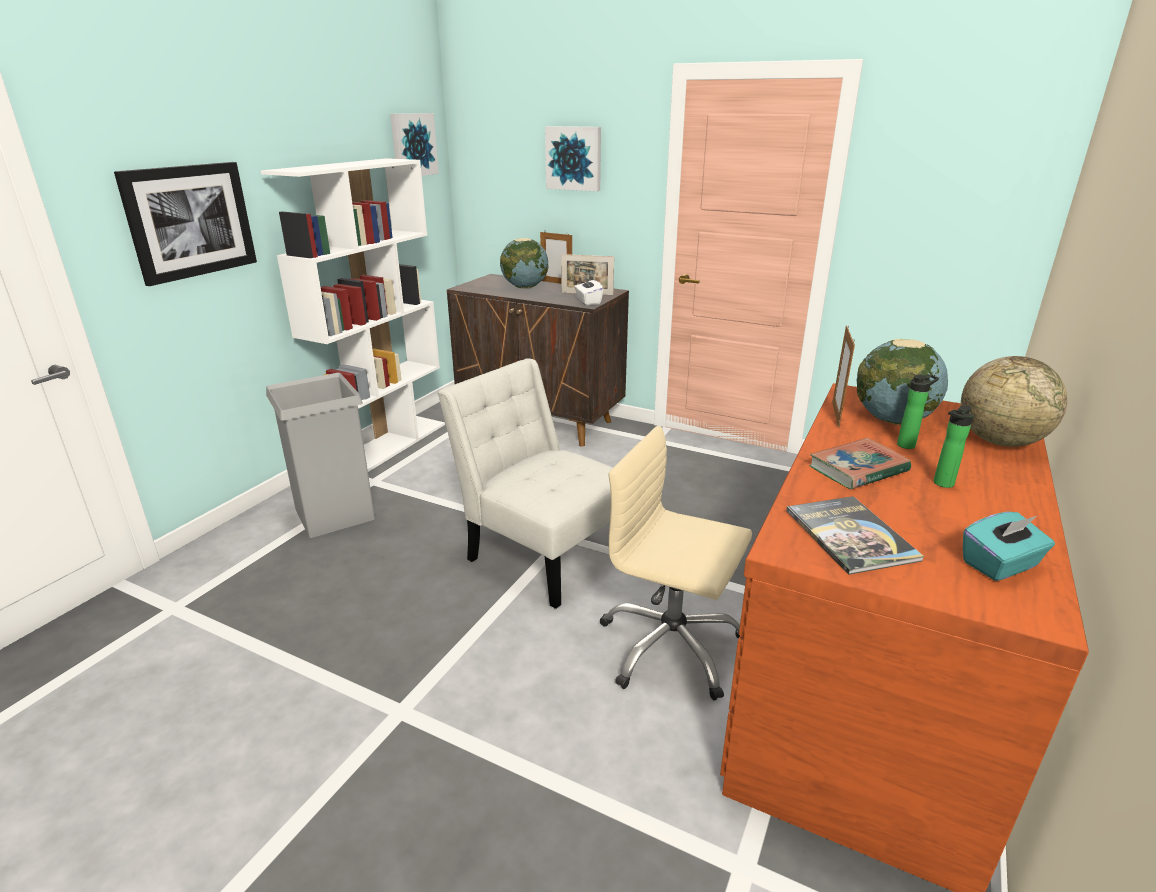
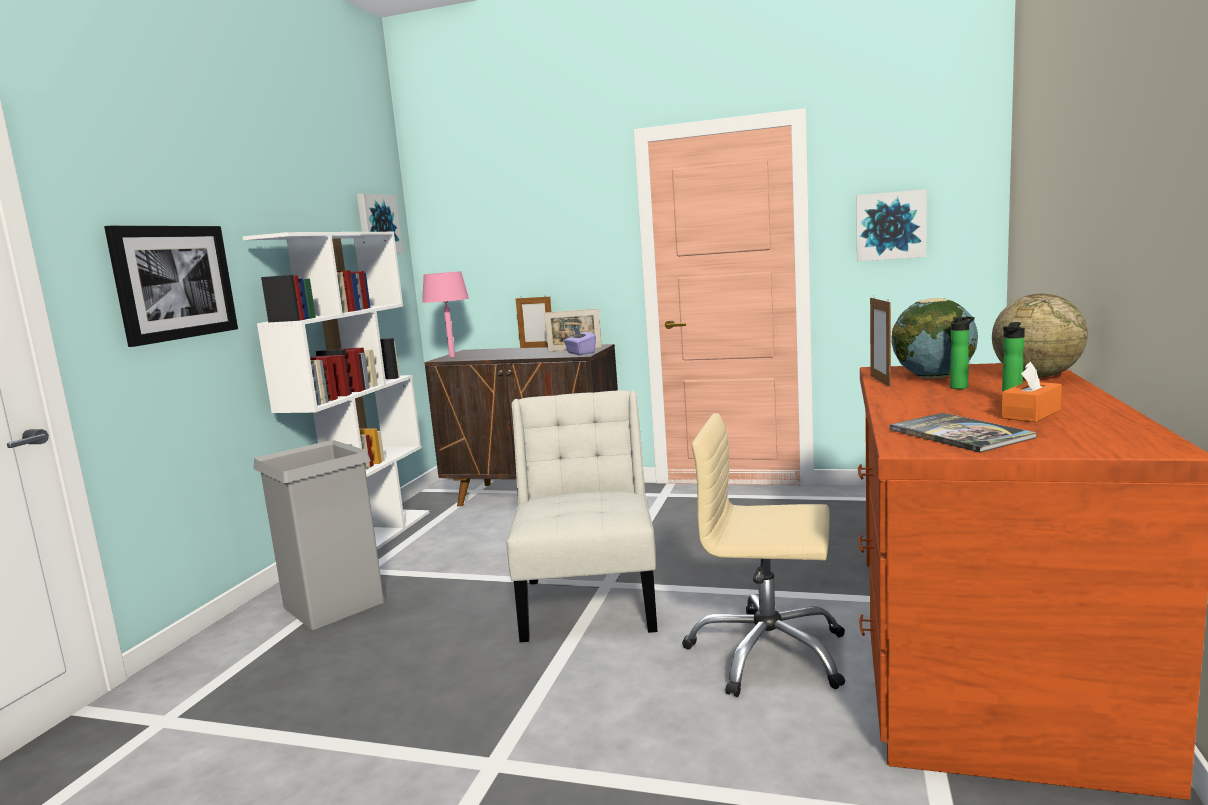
camera: 10 degrees left, 15 degrees down
white chair [438,358,613,609] -> white chair turned 60 degrees clockwise [506,390,658,642]
globe [500,238,548,288] -> none
picture [545,126,601,192] -> picture moved to [856,189,927,261]
white tissue box [575,276,603,305] -> purple tissue box [564,327,596,355]
book [809,438,911,489] -> none
turquoise tissue box [963,512,1055,581] -> none
none -> pink table lamp [422,272,469,357]
none -> orange tissue box [1001,362,1062,422]

